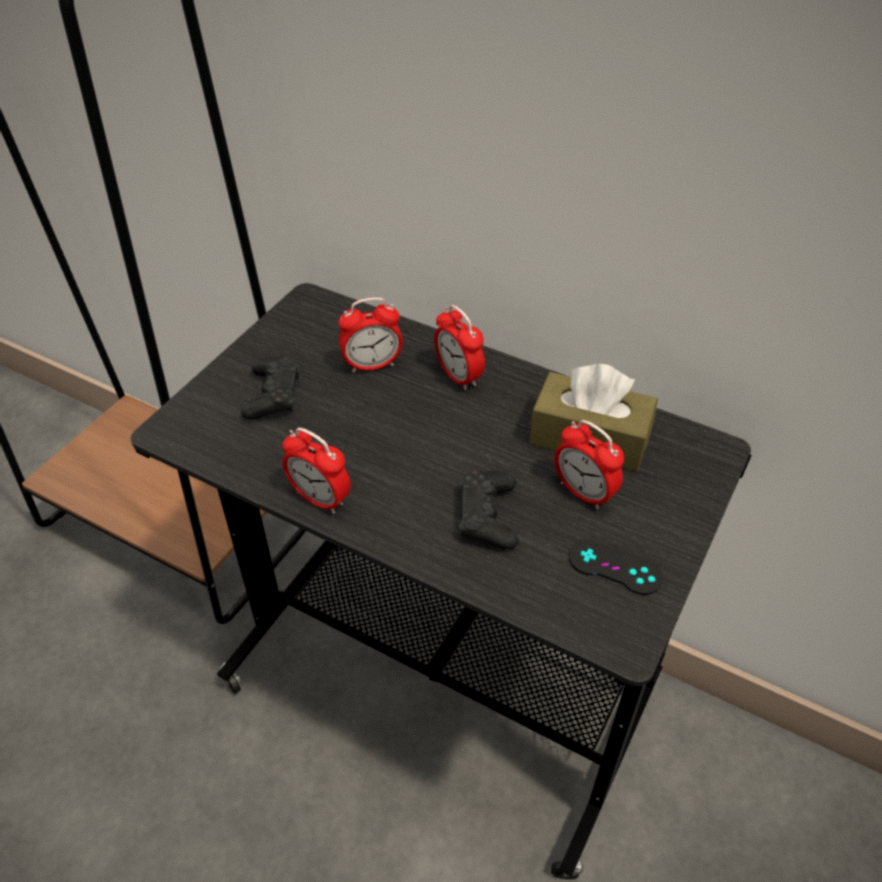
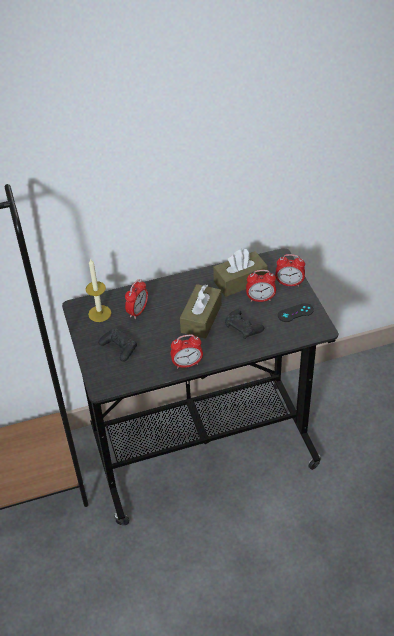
camera: 45 degrees left, 0 degrees up
alarm clock [434,305,485,390] -> alarm clock moved to [275,254,305,287]
none -> candle [86,258,111,322]
none -> brown tissue box [180,284,222,339]

